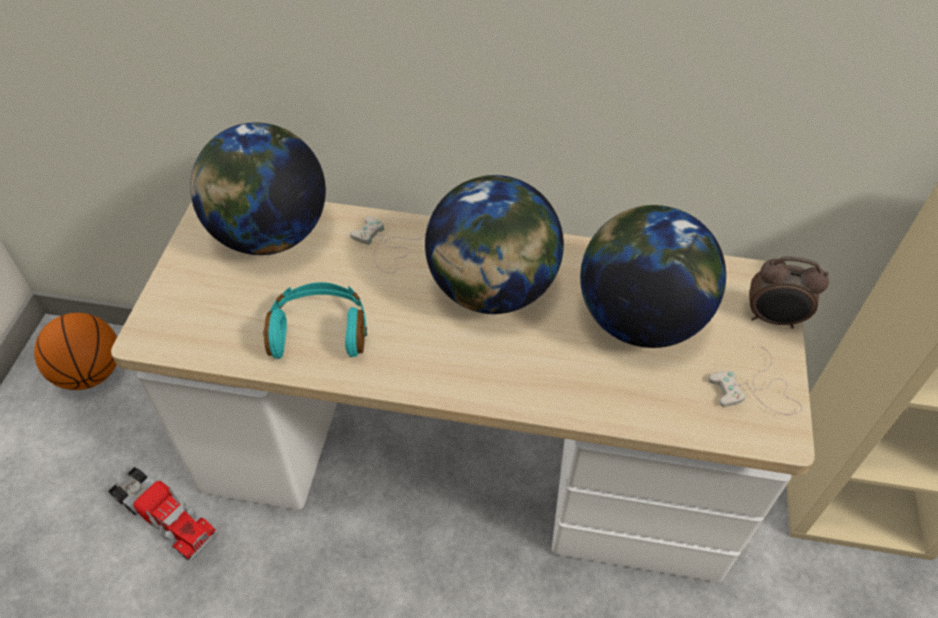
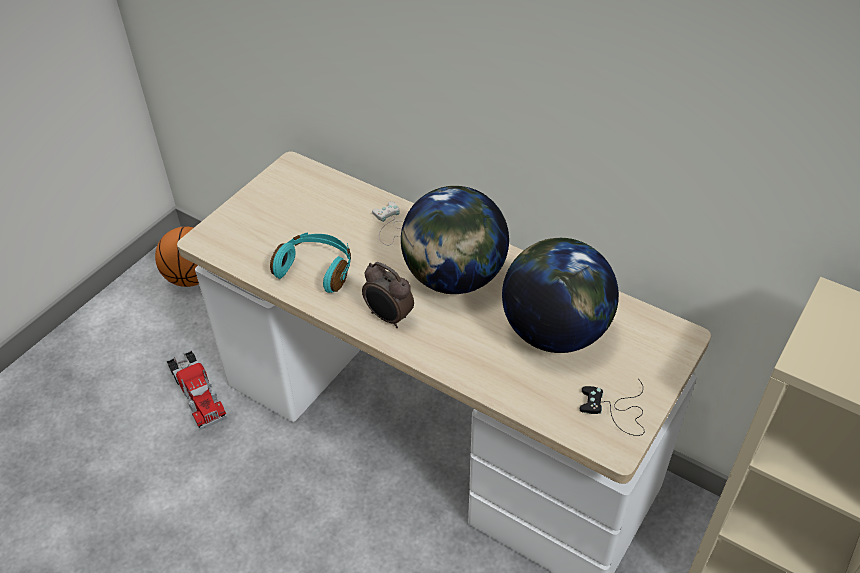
camera: 25 degrees right, 5 degrees down
globe [190,123,326,255] -> none
white game controller [709,345,802,415] -> black game controller [580,379,645,436]
alarm clock [749,256,829,329] -> alarm clock moved to [362,262,414,328]

